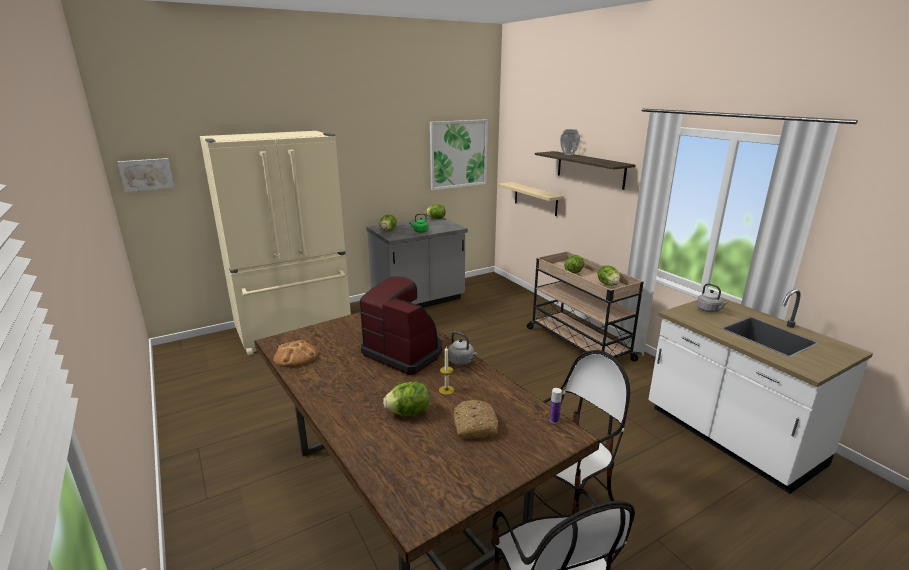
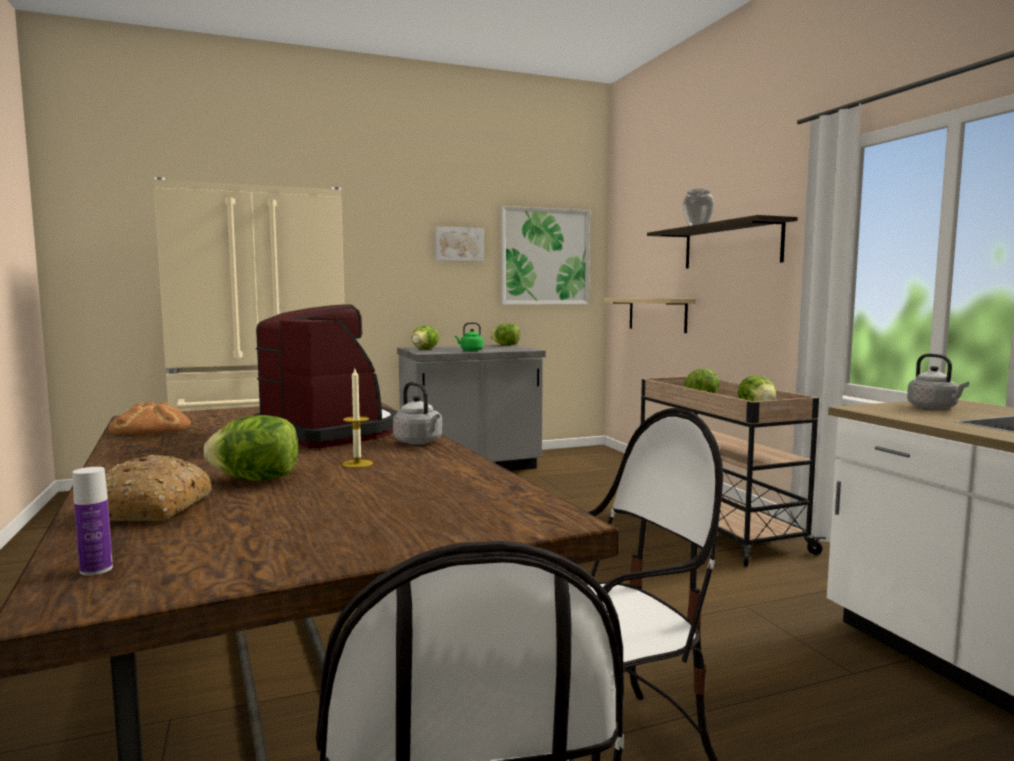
camera: 10 degrees right, 15 degrees down
picture [118,158,174,192] -> picture moved to [435,226,484,262]
bread [454,400,498,438] -> bread moved to [105,455,212,521]
bottle [549,388,562,424] -> bottle moved to [72,467,113,576]

